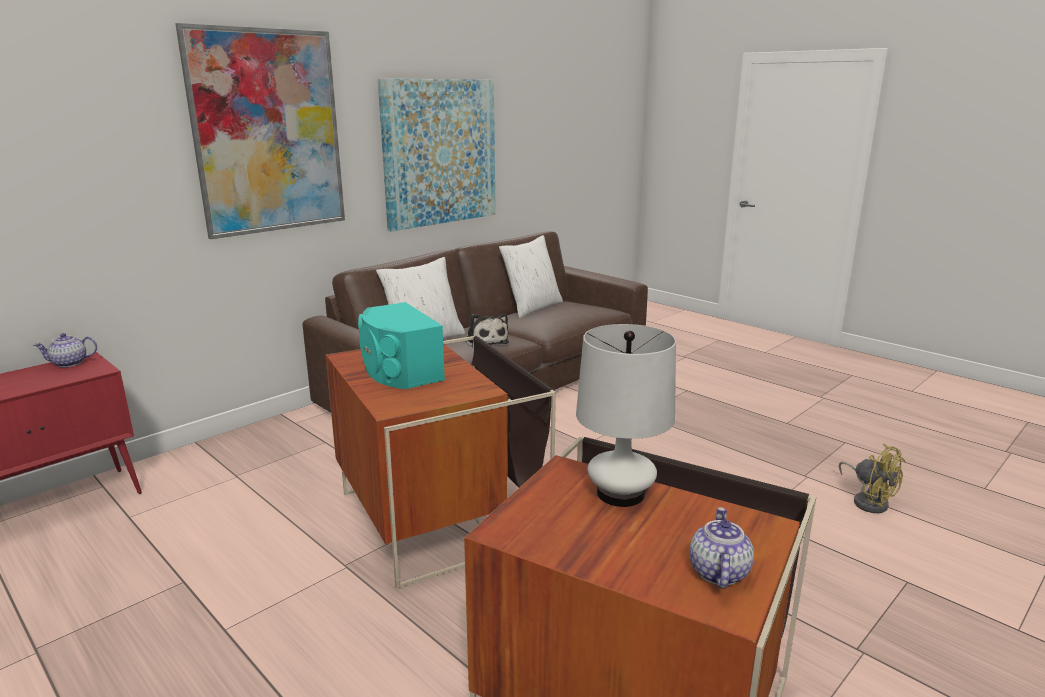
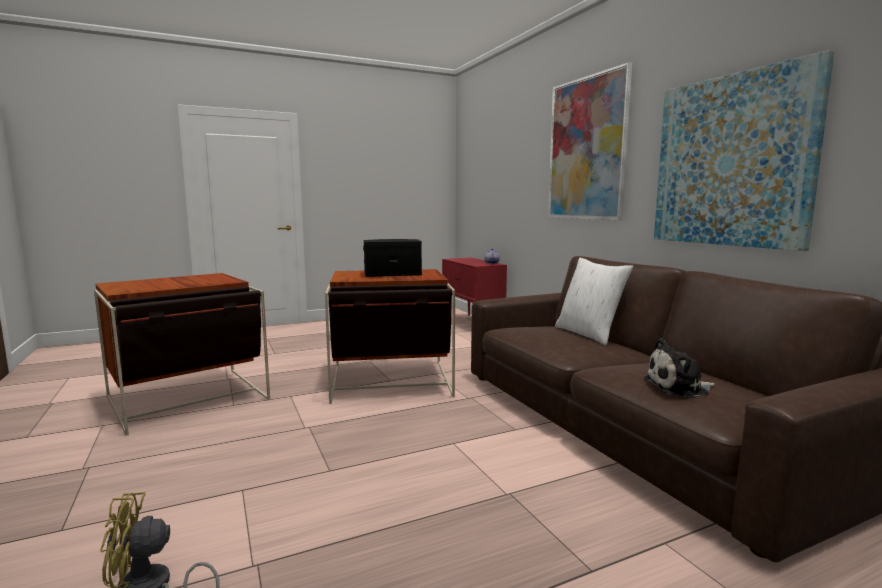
camera: 110 degrees right, 10 degrees down
turquoise speaker [358,302,445,389] -> black speaker [363,239,422,277]
plush toy [466,314,509,348] -> plush toy moved to [644,338,715,397]
white pillow [499,235,563,318] -> none
white table lamp [576,324,676,507] -> none
teapot [690,507,754,589] -> none

